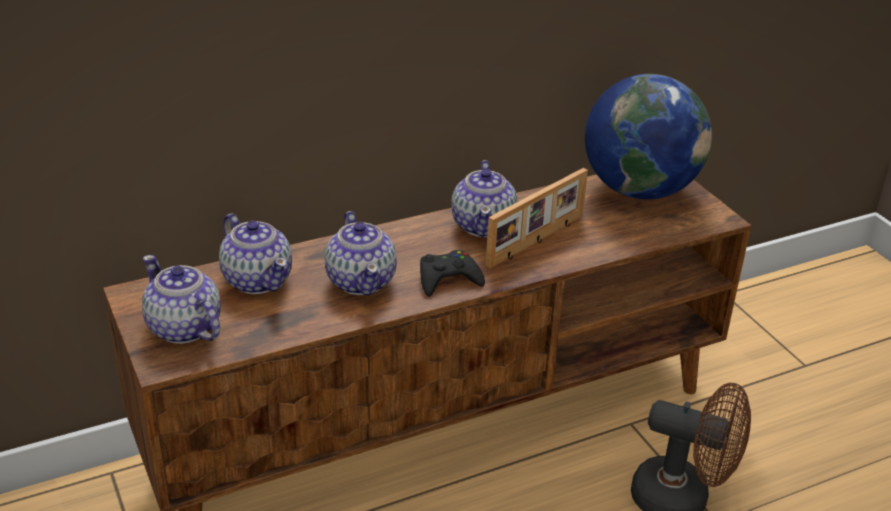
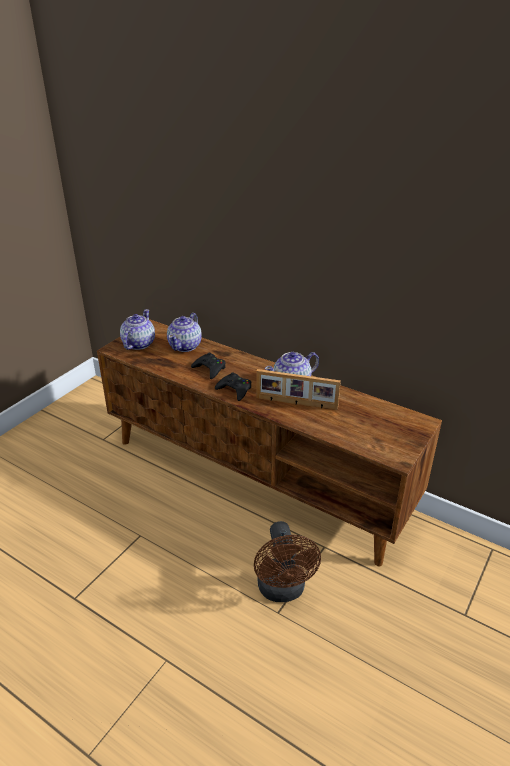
camera: 60 degrees right, 0 degrees up
teapot [325,211,397,296] -> black game controller [191,353,226,379]
globe [585,74,712,199] -> none

